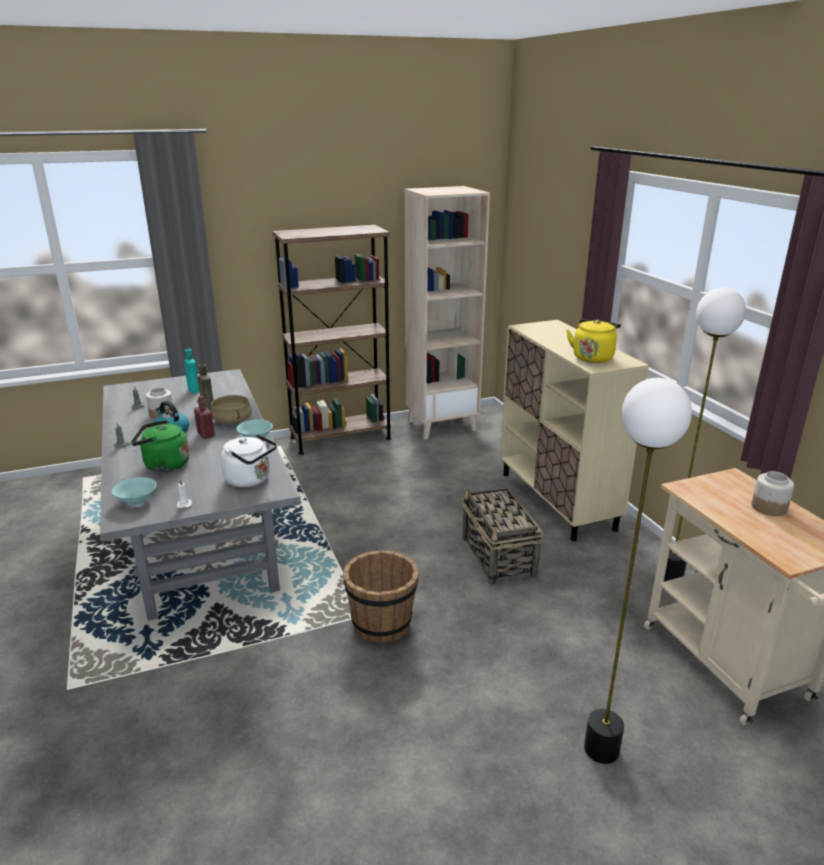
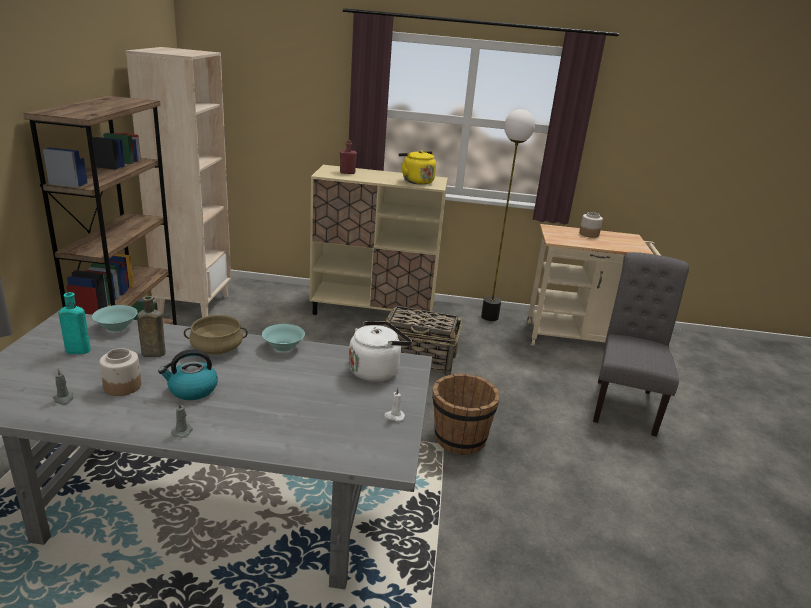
camera: 65 degrees left, 0 degrees up
turquoise bowl [112,477,156,506] -> turquoise bowl moved to [92,305,138,332]
green kettle [131,420,189,472] -> none
red bottle [194,396,215,439] -> red bottle moved to [340,140,357,174]
floor lamp [584,378,692,764] -> grey chair [593,252,689,437]

